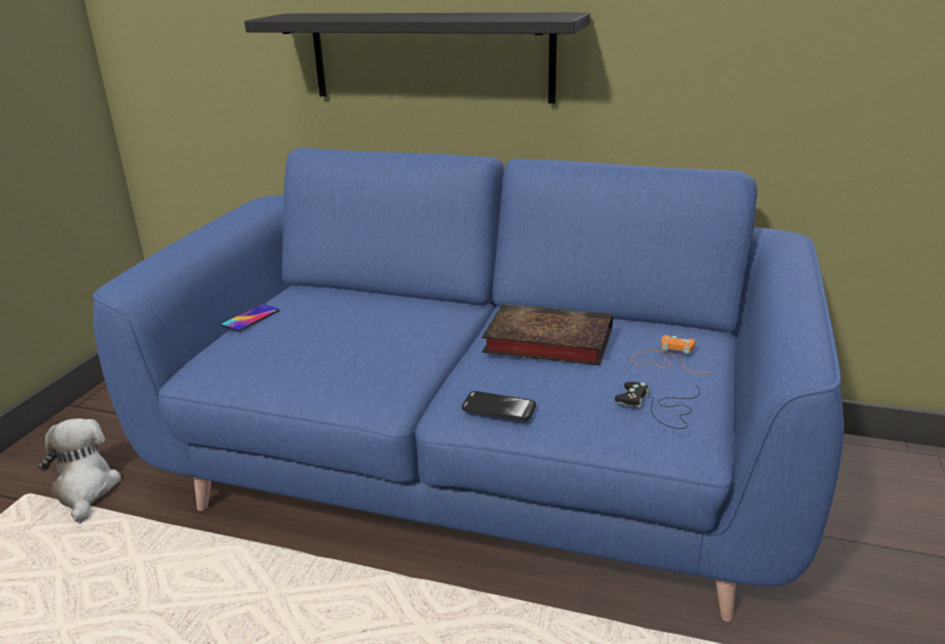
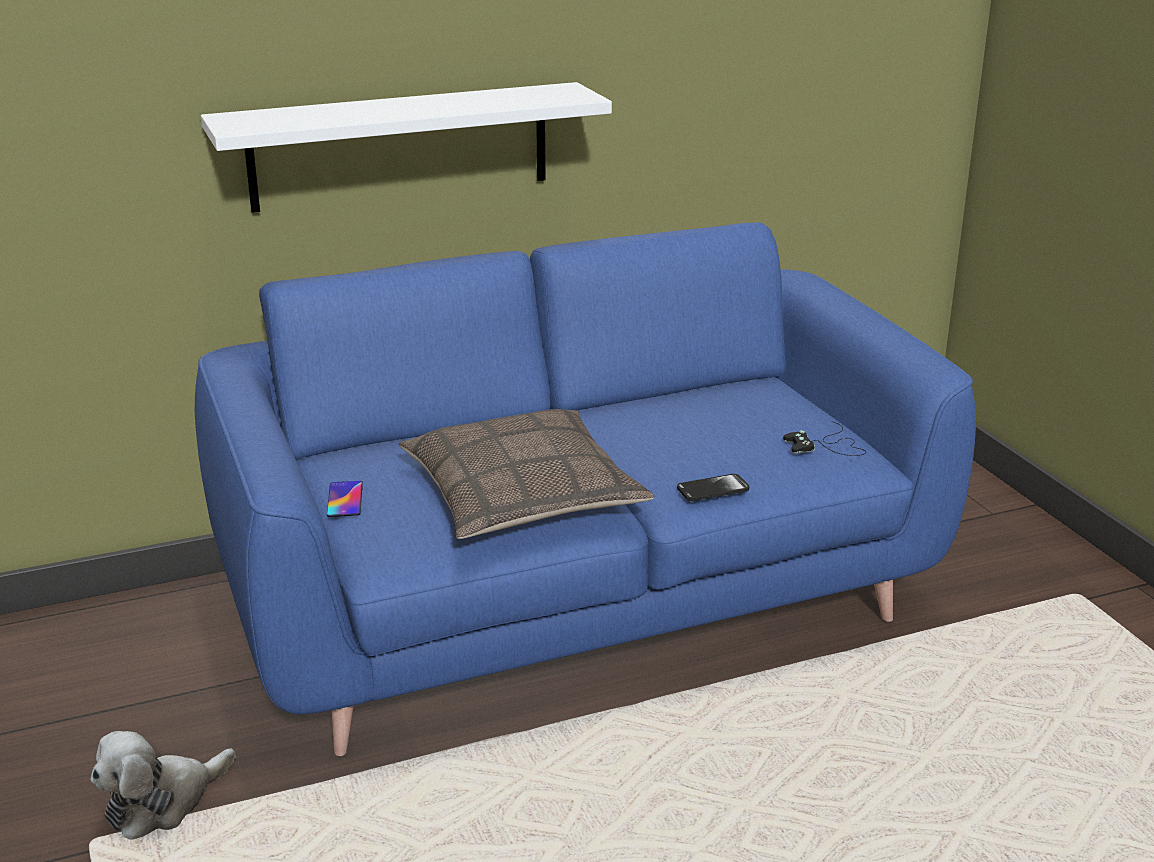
camera: 40 degrees left, 0 degrees up
plush toy [38,418,121,523] -> plush toy turned 75 degrees counterclockwise [90,731,236,840]
black shelf [244,12,590,104] -> white shelf [201,82,612,213]
book [482,304,613,366] -> none
orange game controller [631,335,710,373] -> none
none -> pillow [399,409,654,539]

